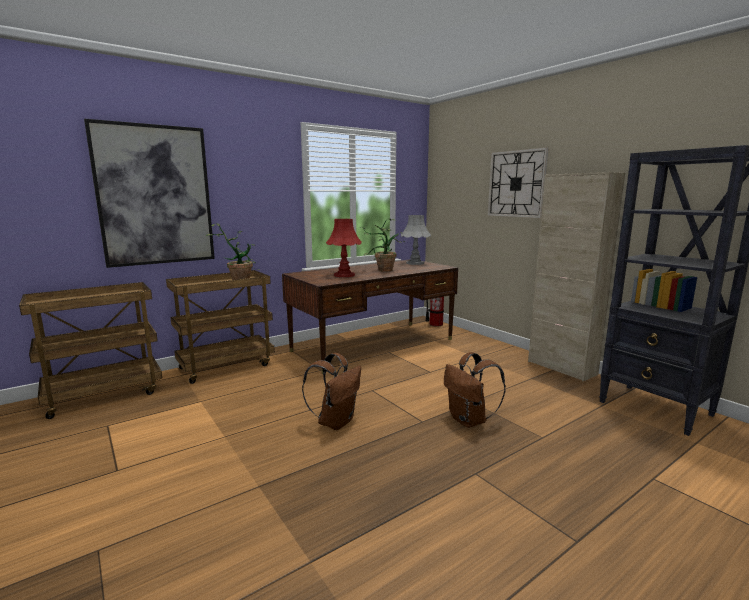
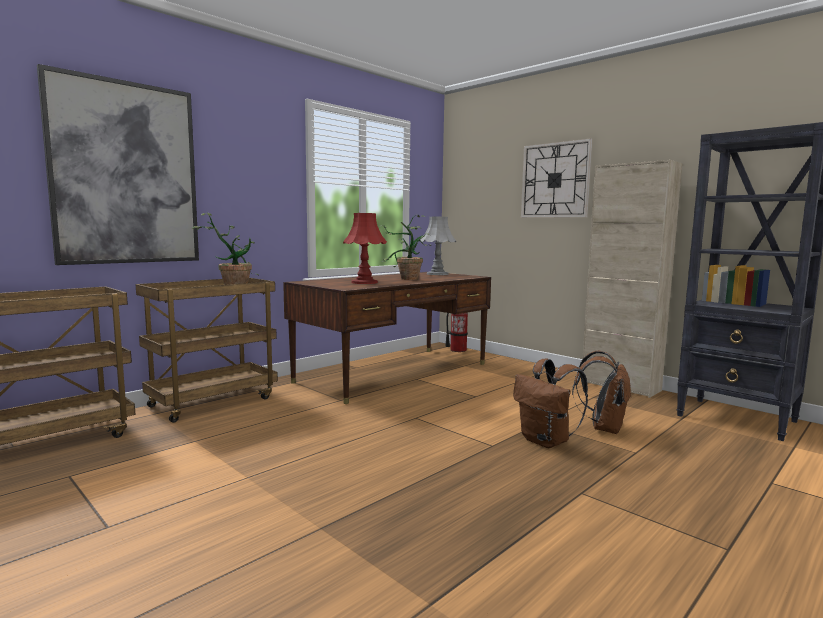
camera: 10 degrees left, 5 degrees down
brown backpack [302,353,361,430] -> brown backpack moved to [572,351,631,434]

